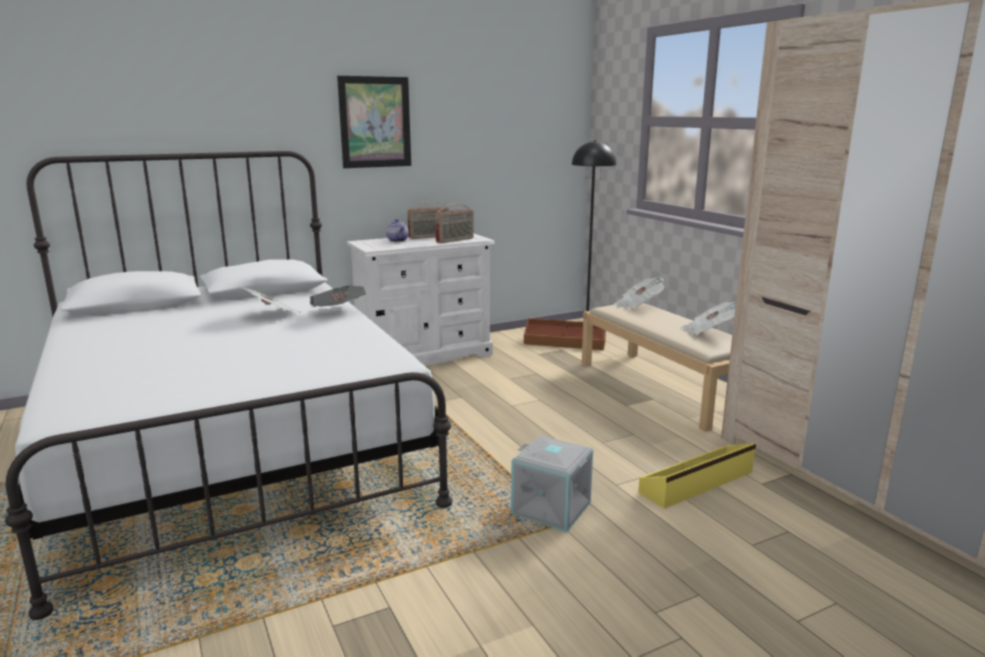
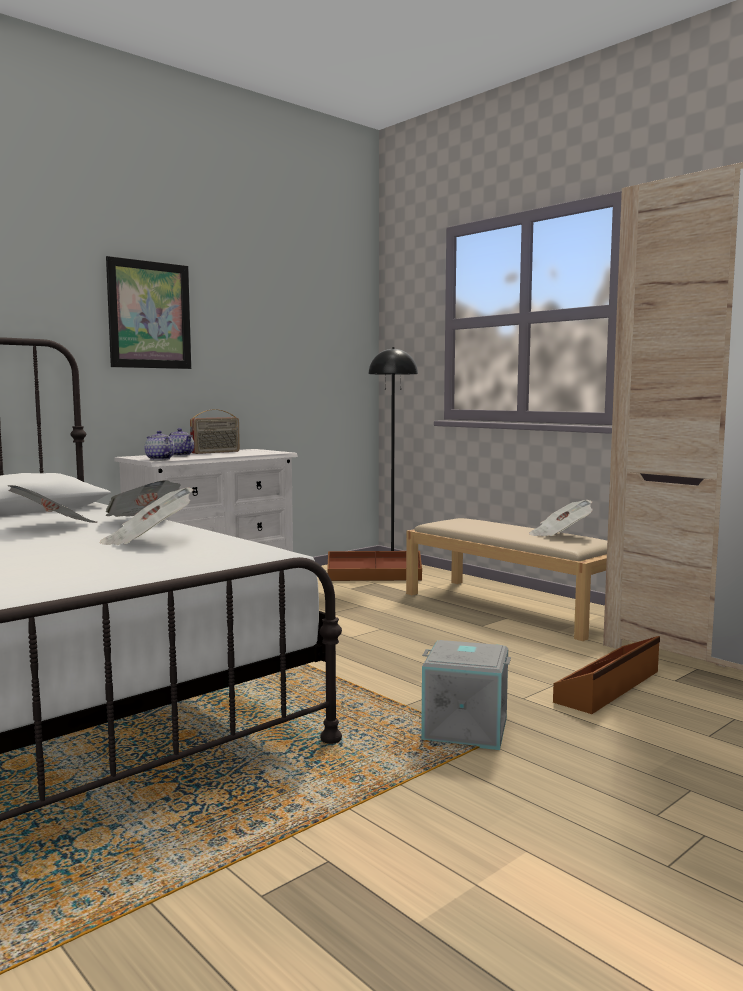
camera: 15 degrees left, 10 degrees down
radio [435,204,474,243] -> none
newspaper [614,277,664,309] -> newspaper moved to [100,487,194,545]
yellow storage box [638,443,756,509] -> brown storage box [553,636,660,714]
none -> teapot [145,431,175,460]

